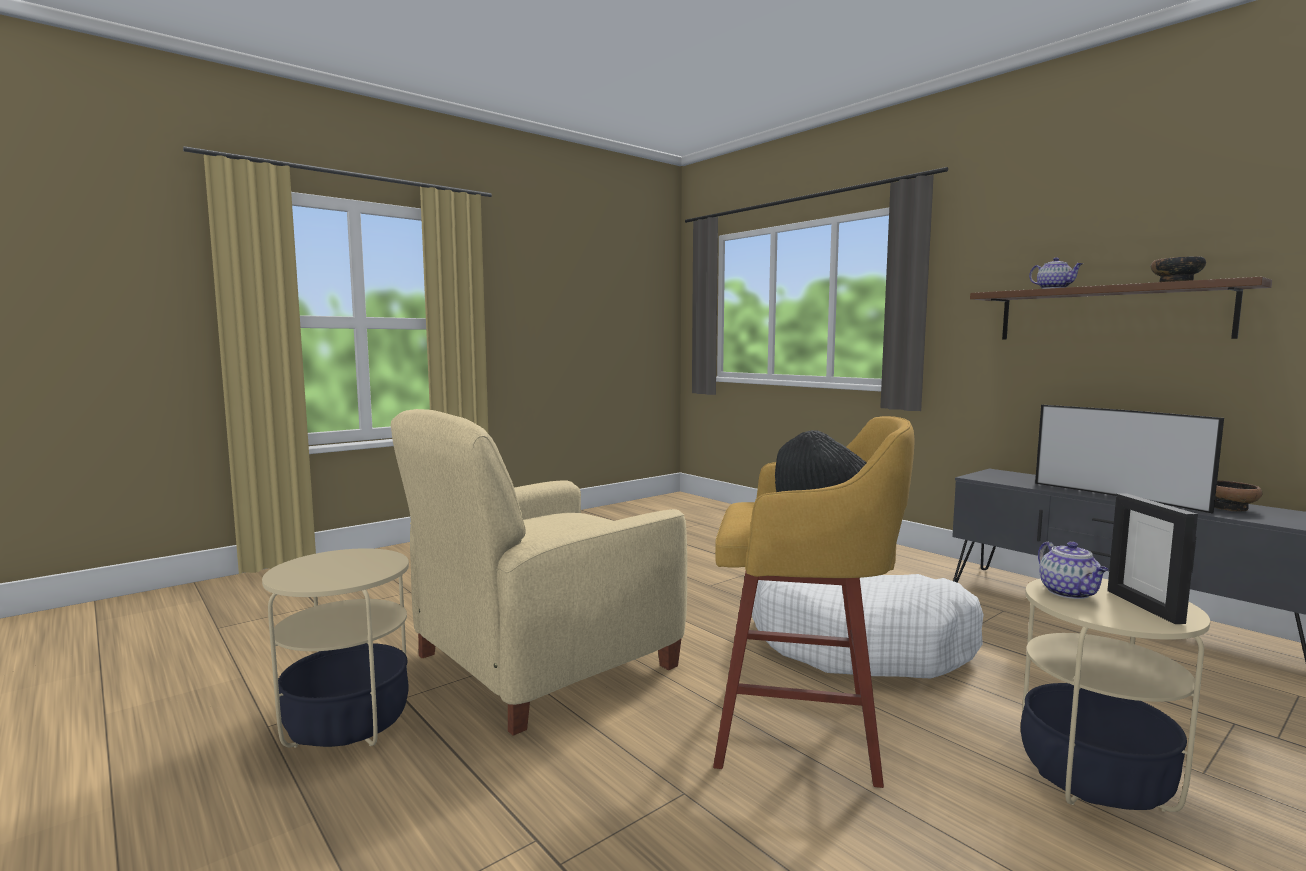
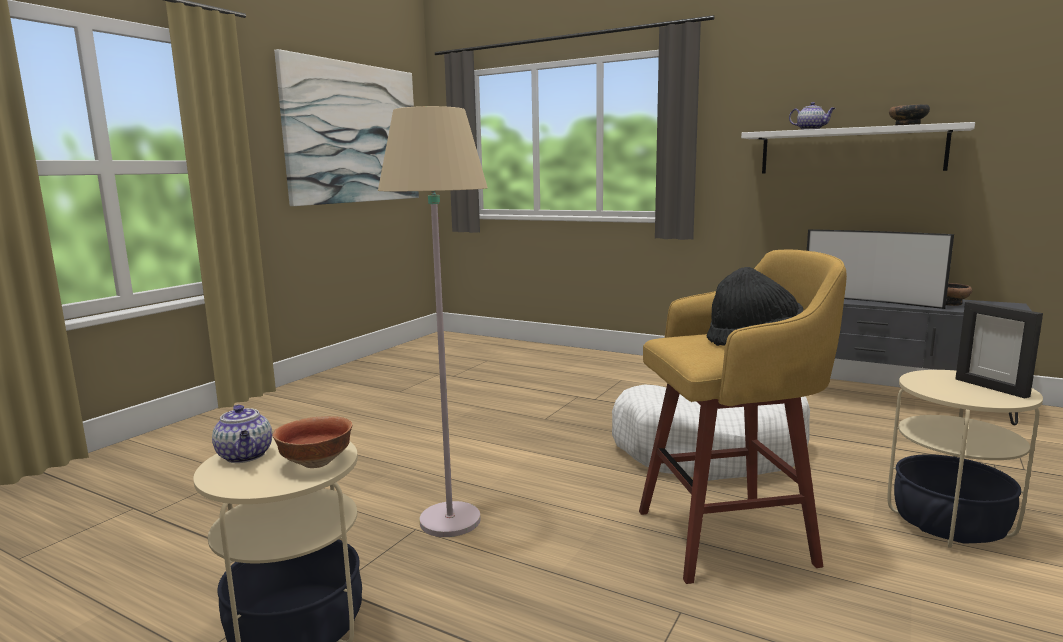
camera: 20 degrees left, 5 degrees up
beige armchair [391,409,687,736] -> beige floor lamp [378,106,488,537]
brown shelf [970,277,1272,340] -> white shelf [741,122,975,174]
teapot [1038,541,1109,599] -> teapot moved to [212,405,272,463]
none -> bowl [272,416,352,468]
none -> picture [274,49,419,206]

